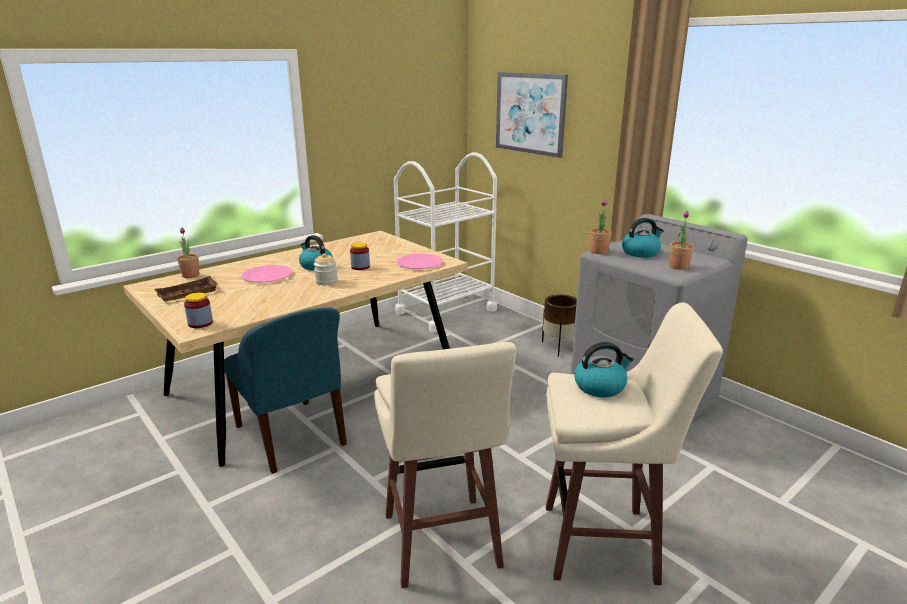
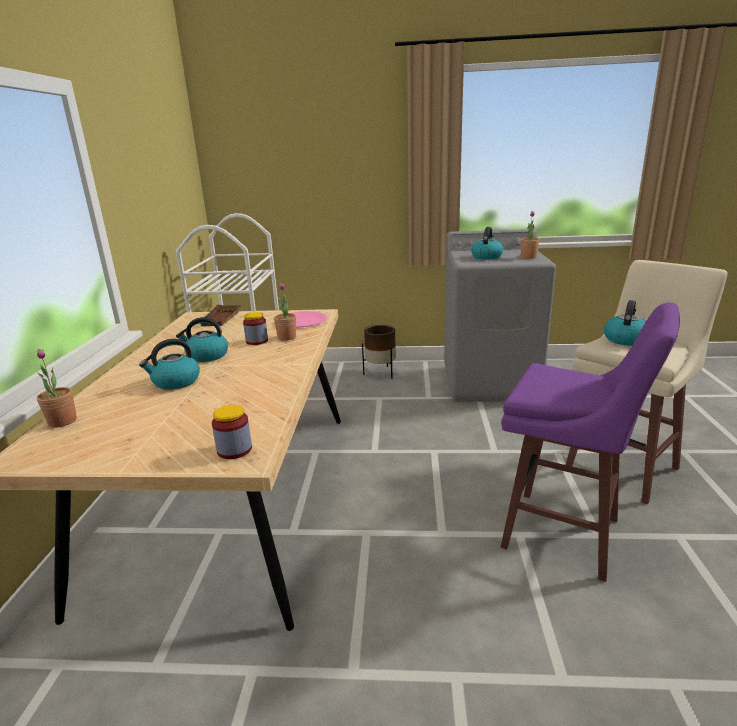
camera: 45 degrees left, 0 degrees up
brown tray [155,276,219,301] -> brown tray moved to [200,305,241,327]
blue chair [224,308,347,474] -> none
pink plate [241,265,292,282] -> kettle [139,339,200,390]
jar [314,253,338,285] -> none
beige stool [374,342,516,588] -> purple stool [501,302,680,582]
picture [496,72,568,158] -> none
potted plant [590,199,612,254] -> potted plant moved to [274,283,296,341]

